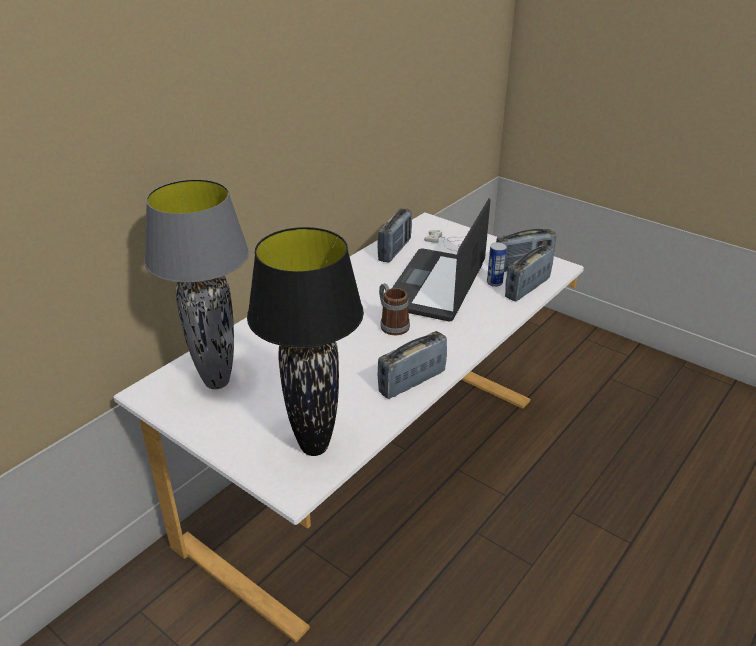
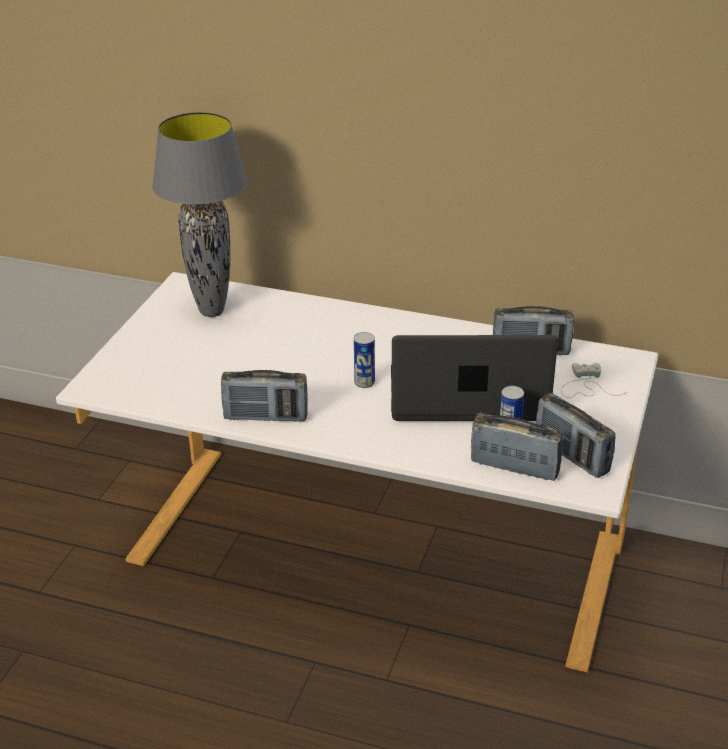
camera: 70 degrees right, 0 degrees up
black table lamp [247,227,364,456] -> none
radio [378,331,447,399] -> radio turned 150 degrees clockwise [221,370,308,422]
mug [379,283,410,335] -> can [354,332,375,388]

